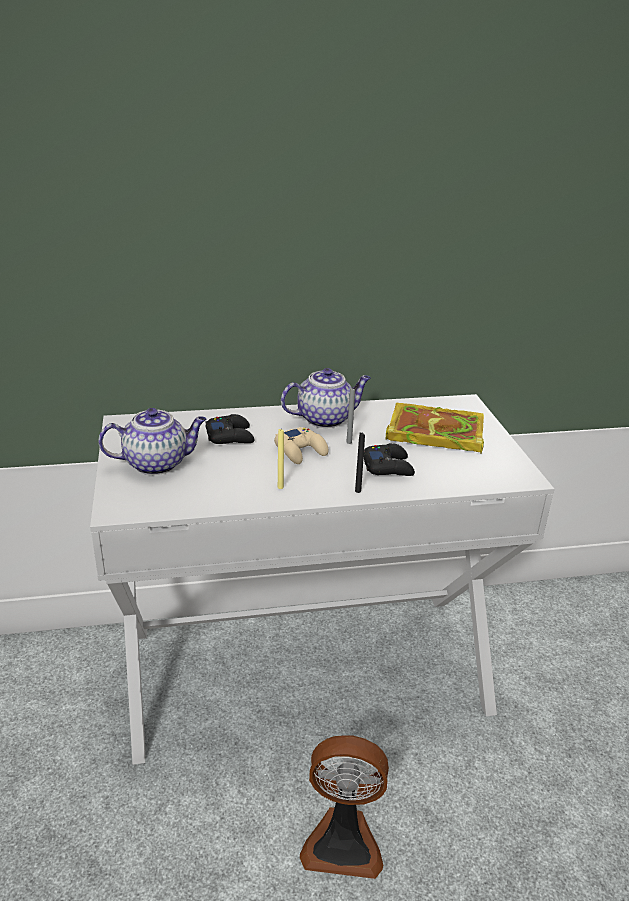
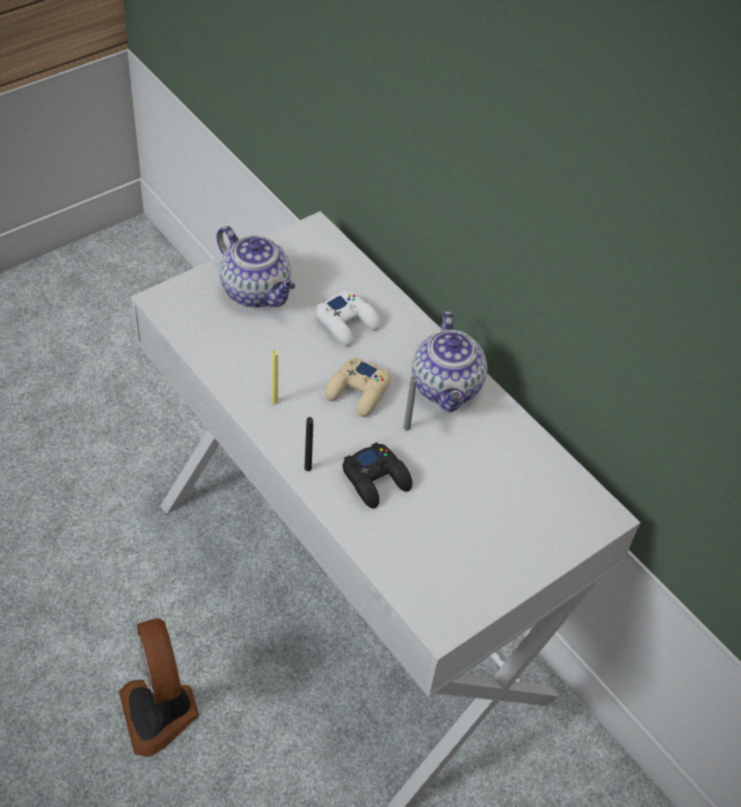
camera: 60 degrees right, 20 degrees up
black game controller [205,414,254,444] -> white game controller [316,290,380,346]
teapot [281,368,371,428] -> teapot turned 45 degrees clockwise [412,311,487,412]
book [386,402,484,454] -> none

